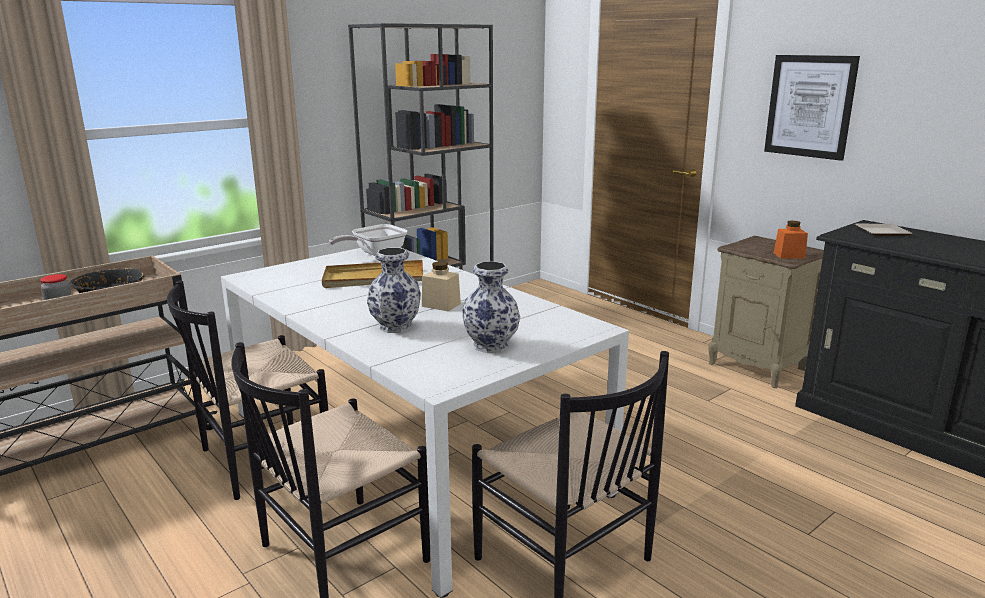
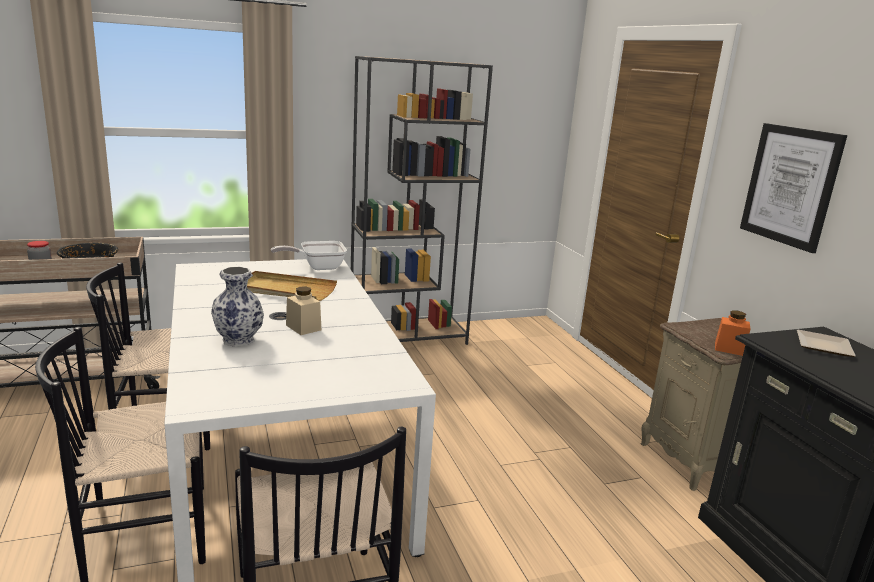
camera: 20 degrees right, 0 degrees up
vase [462,261,520,353] -> none

